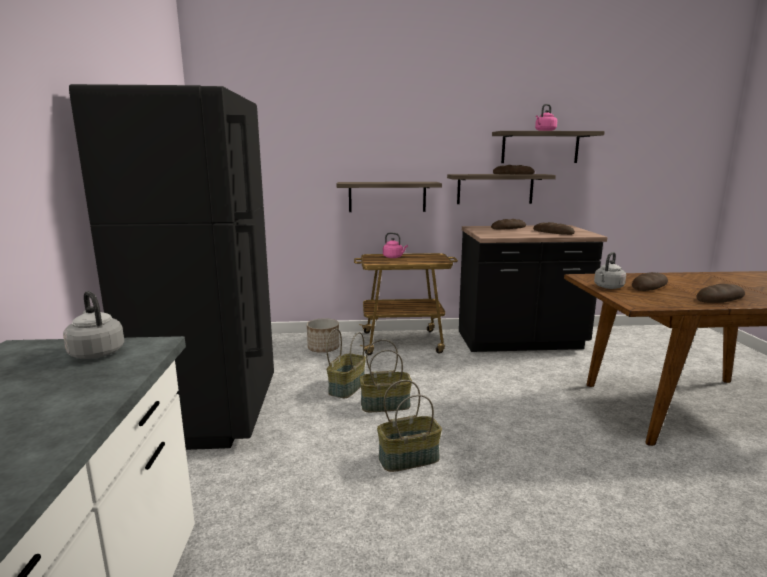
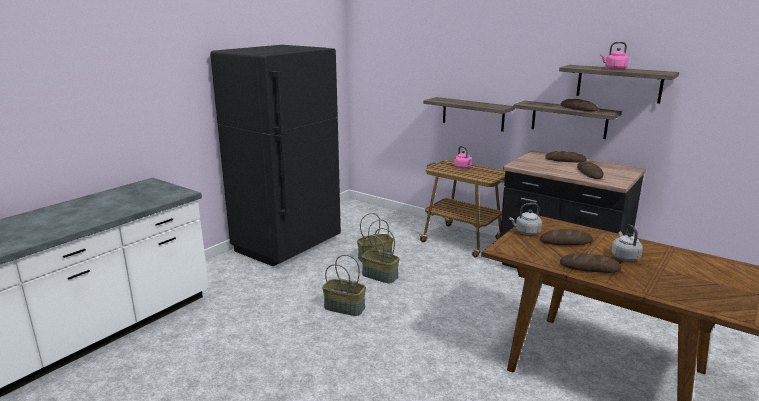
camera: 40 degrees right, 5 degrees up
grey kettle [63,291,124,359] -> grey kettle moved to [611,224,643,261]
planter [307,318,339,353] -> none

